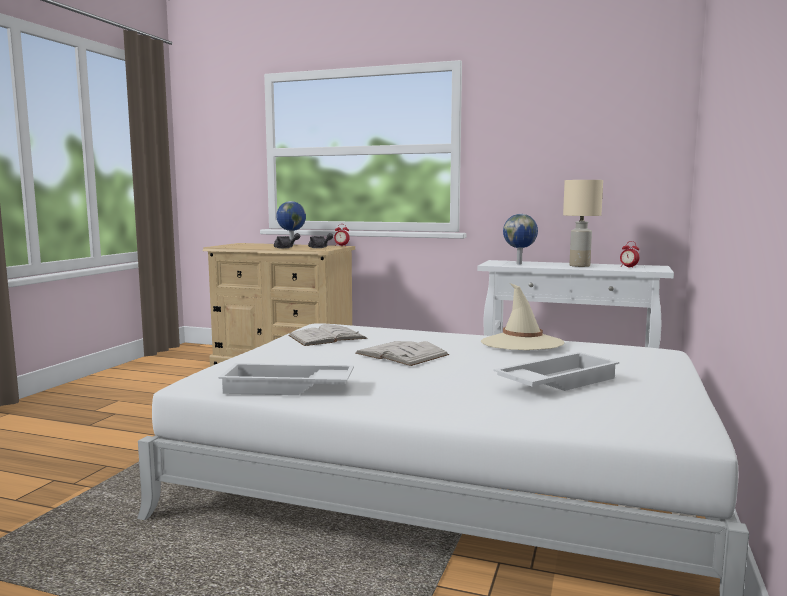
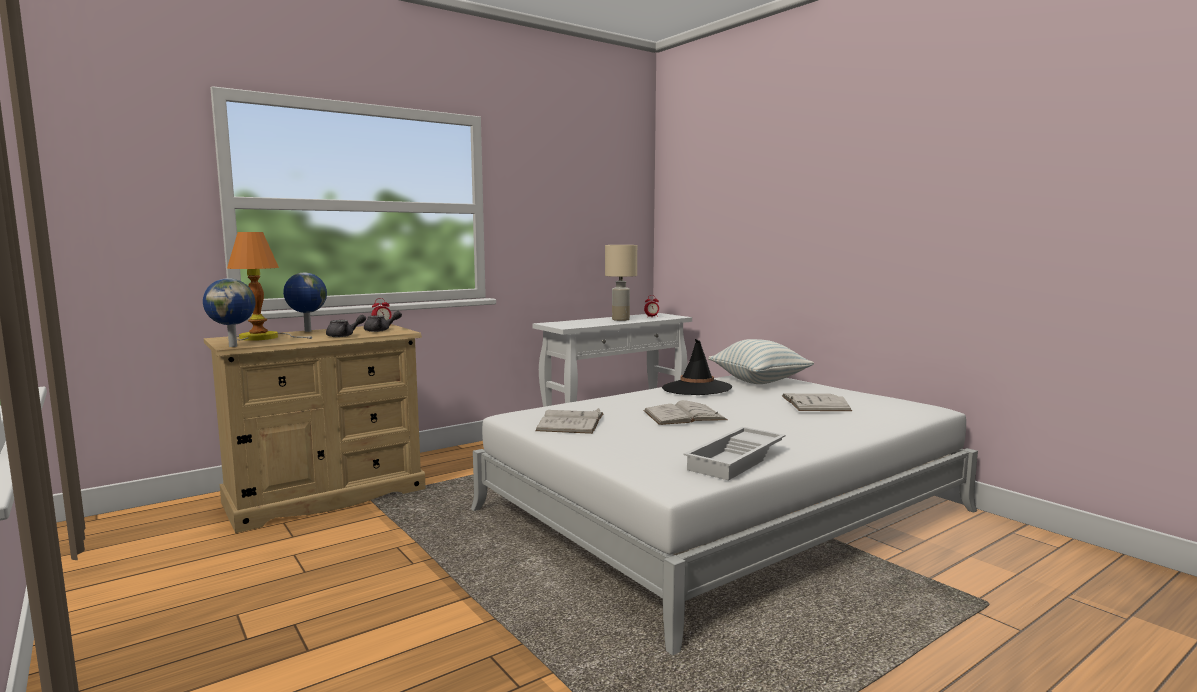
camera: 55 degrees left, 0 degrees up
beige hat [481,283,564,350] -> black hat [662,339,732,395]
white tray [493,352,619,391] -> white book [782,394,852,411]
globe [503,214,538,265] -> globe moved to [203,278,255,347]
none -> table lamp [227,232,313,341]
none -> pillow [708,339,814,384]

